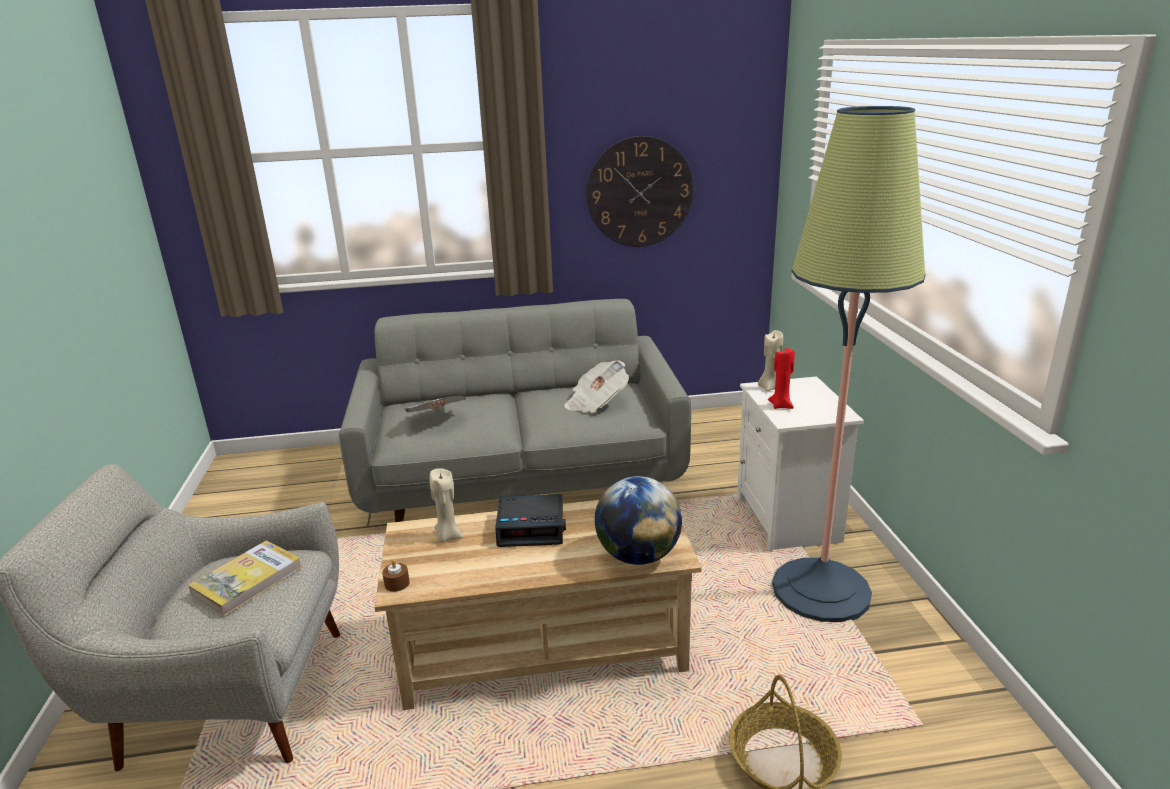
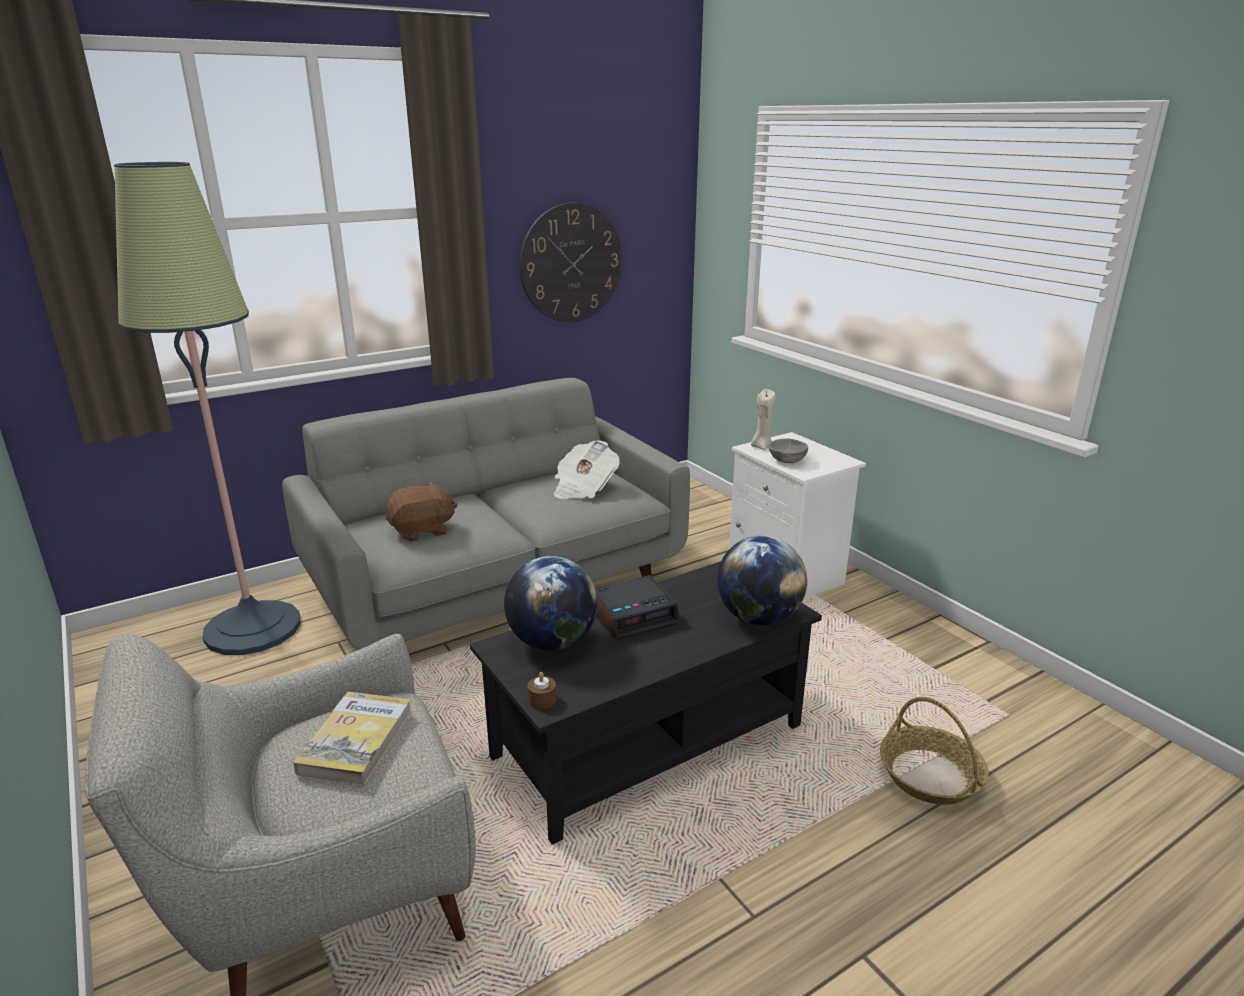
camera: 25 degrees left, 0 degrees up
beige coffee table [374,500,702,710] -> black coffee table [470,561,822,845]
newspaper [404,396,466,412] -> brown plush toy [386,481,457,542]
beige candle [430,468,463,542] -> globe [504,556,598,651]
red candle [768,348,795,409] -> grey bowl [768,438,808,463]
floor lamp [772,106,925,622] -> floor lamp moved to [114,162,301,655]

